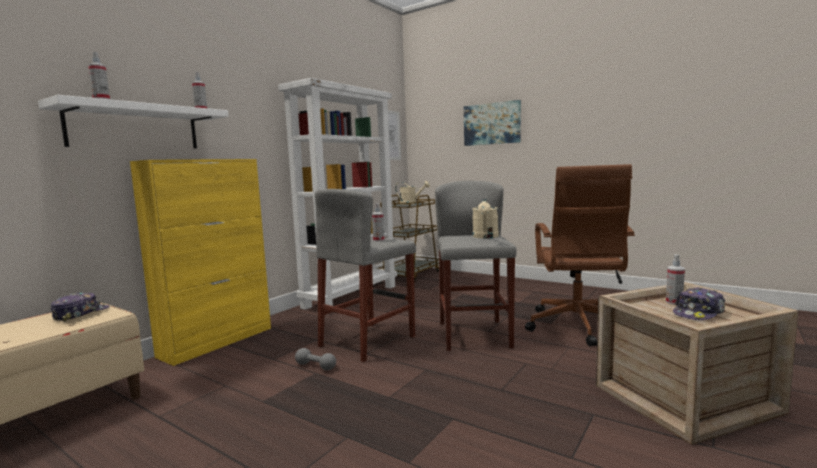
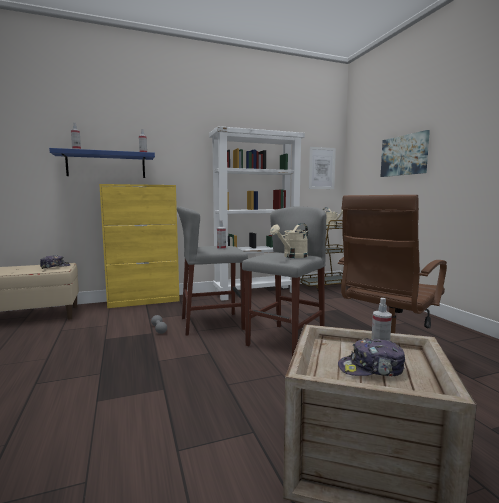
camera: 35 degrees right, 0 degrees up
white shelf [38,95,229,149] -> blue shelf [49,148,155,178]

